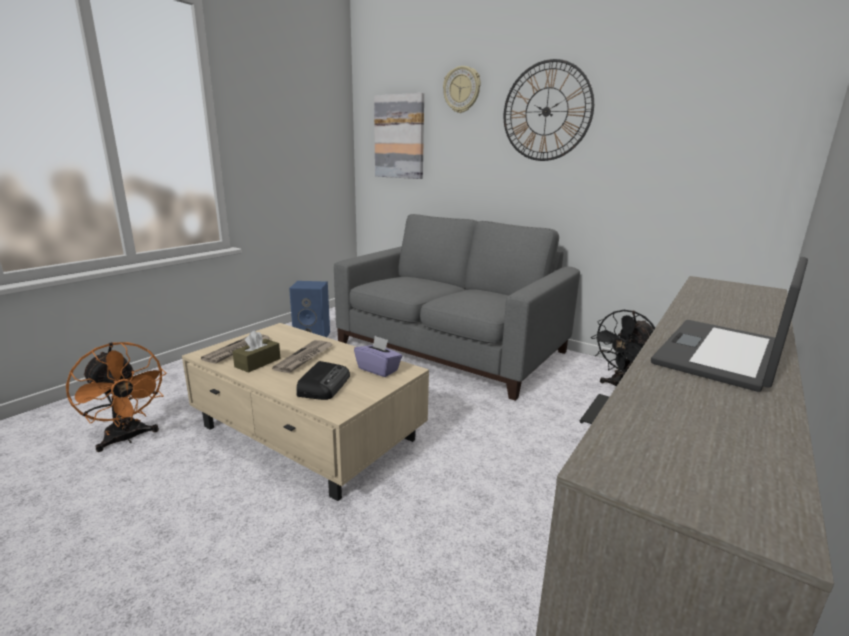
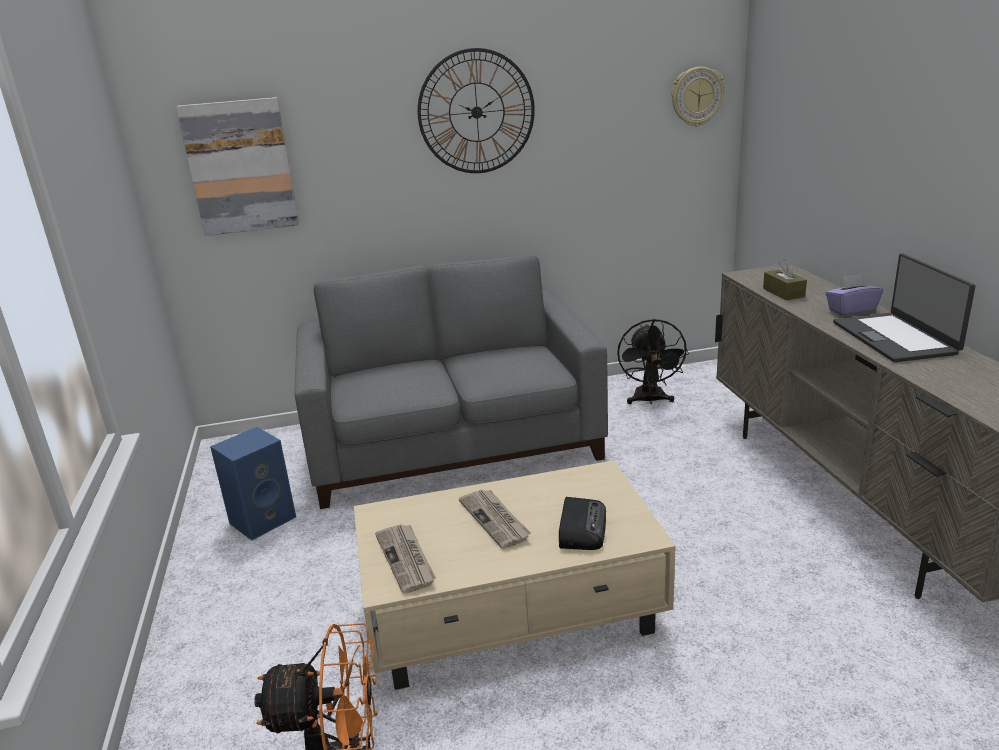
camera: 45 degrees left, 5 degrees up
brown tissue box [232,330,281,373] -> brown tissue box moved to [763,259,807,300]
radio [296,361,350,400] -> radio turned 45 degrees clockwise [559,497,606,550]
purple tissue box [354,336,402,377] -> purple tissue box moved to [826,274,883,316]
wall clock [443,66,481,113] -> wall clock moved to [671,67,725,127]

